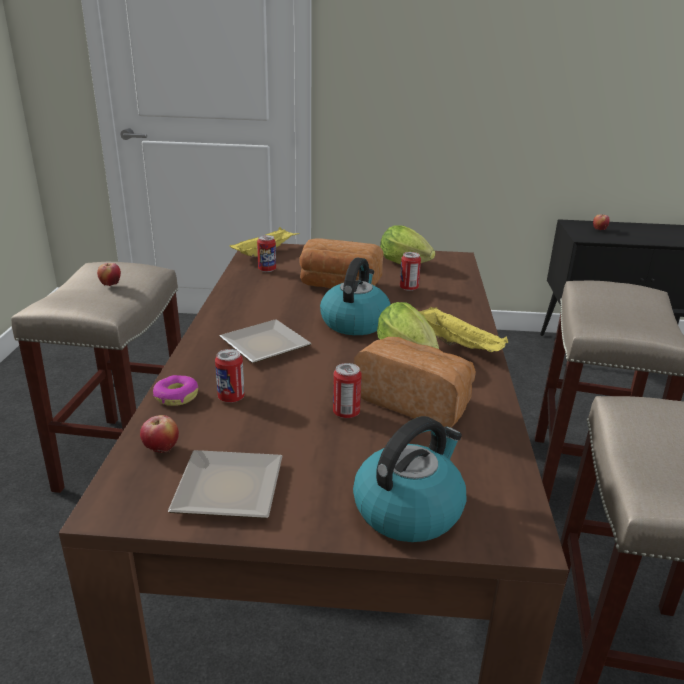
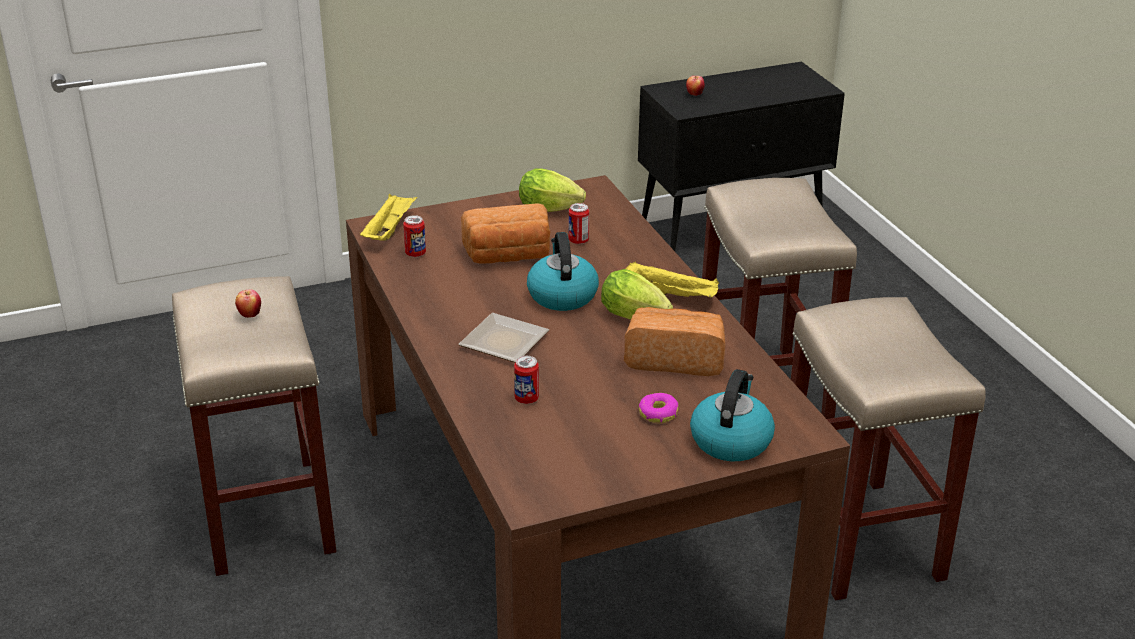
camera: 25 degrees left, 5 degrees up
apple [140,415,179,453] -> none
donut [153,375,198,406] -> donut moved to [639,393,678,423]
plate [168,450,282,518] -> none
can [333,363,362,418] -> none

